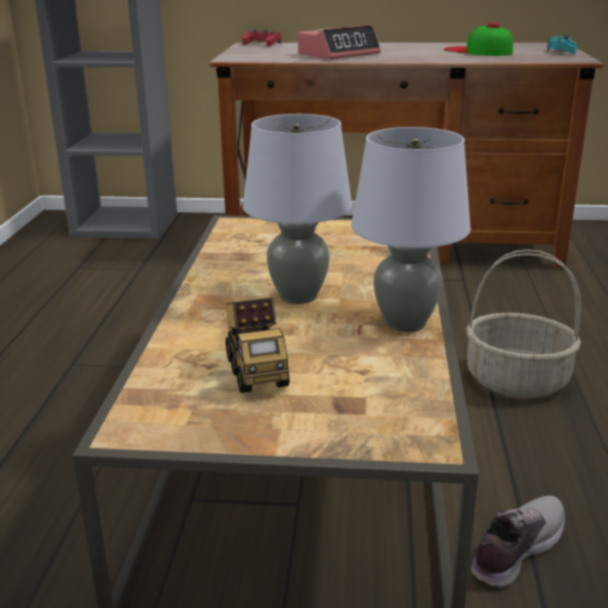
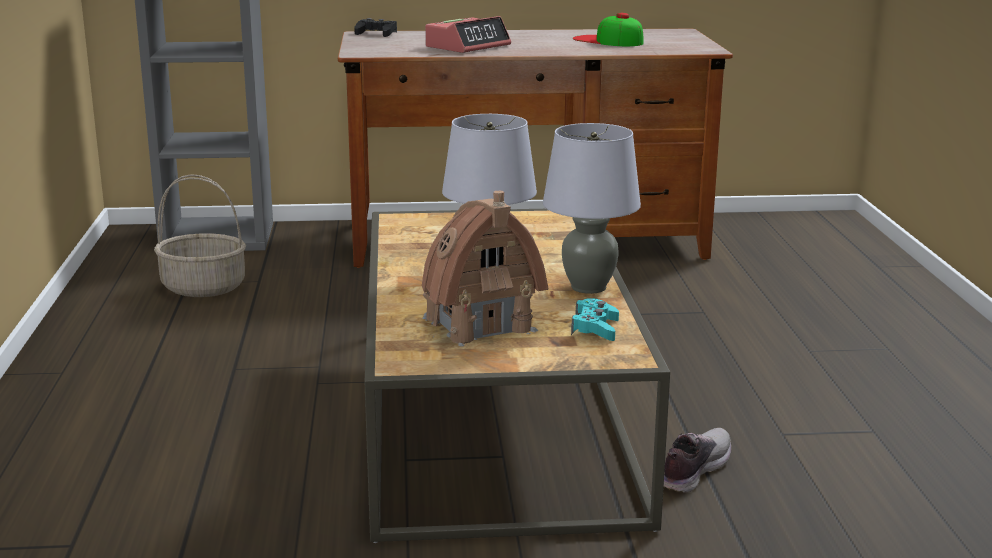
camera: 10 degrees left, 5 degrees down
toy truck [226,298,290,393] -> toy house [422,191,548,347]
red game controller [242,29,281,47] -> black game controller [354,18,397,37]
basket [466,249,581,398] -> basket moved to [154,174,246,297]
turquoise game controller [547,35,577,54] -> turquoise game controller moved to [571,298,619,341]

